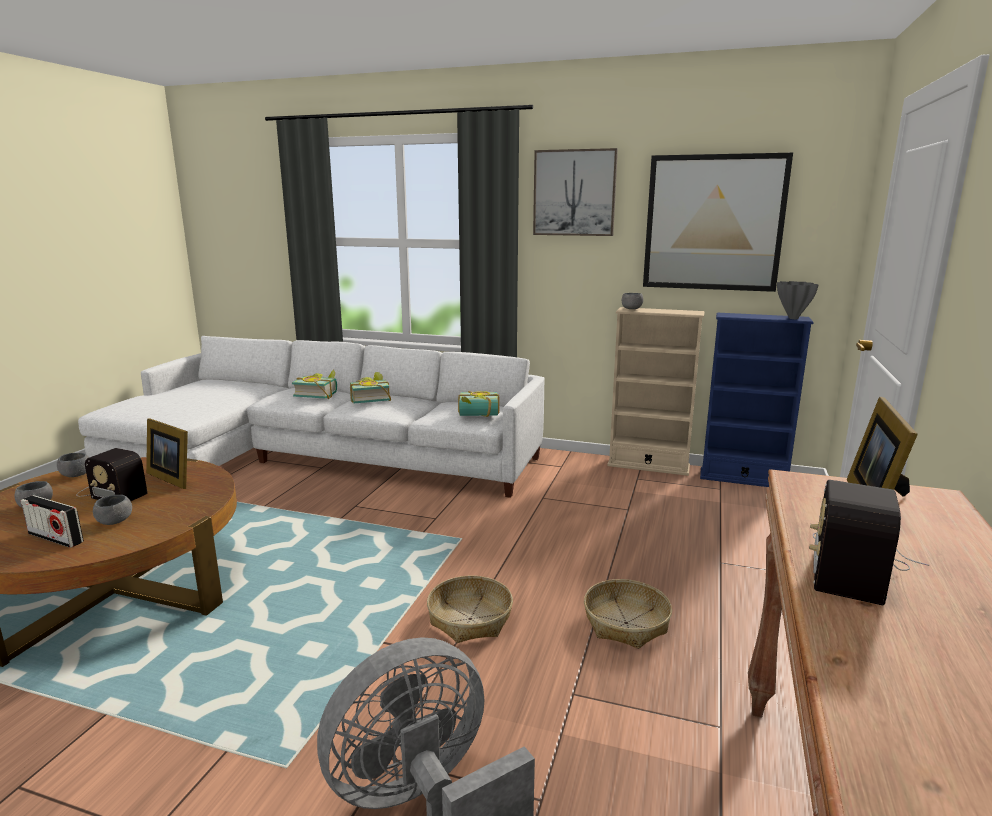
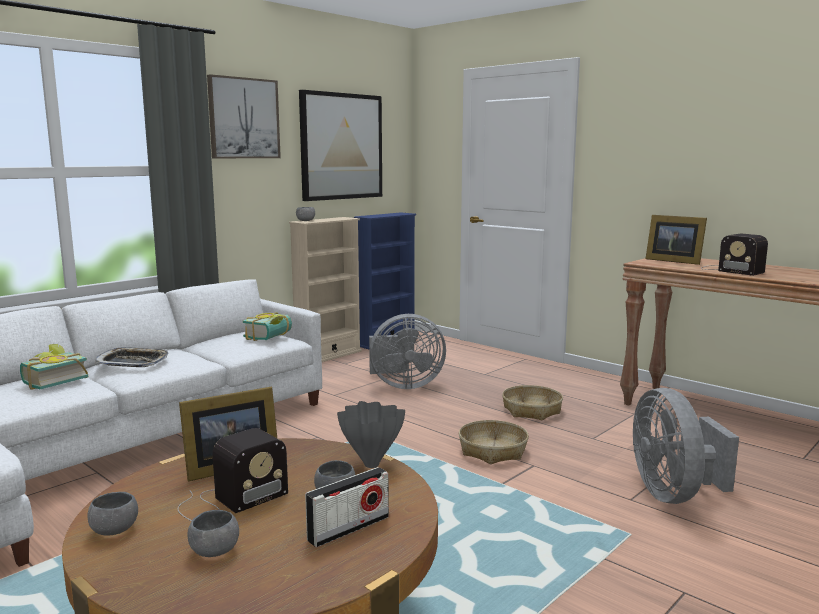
camera: 65 degrees left, 5 degrees down
book [350,372,391,403] -> tray [95,347,169,367]
grey vase [777,281,819,319] -> grey vase moved to [337,401,405,468]
none -> grey fan [369,314,446,389]

